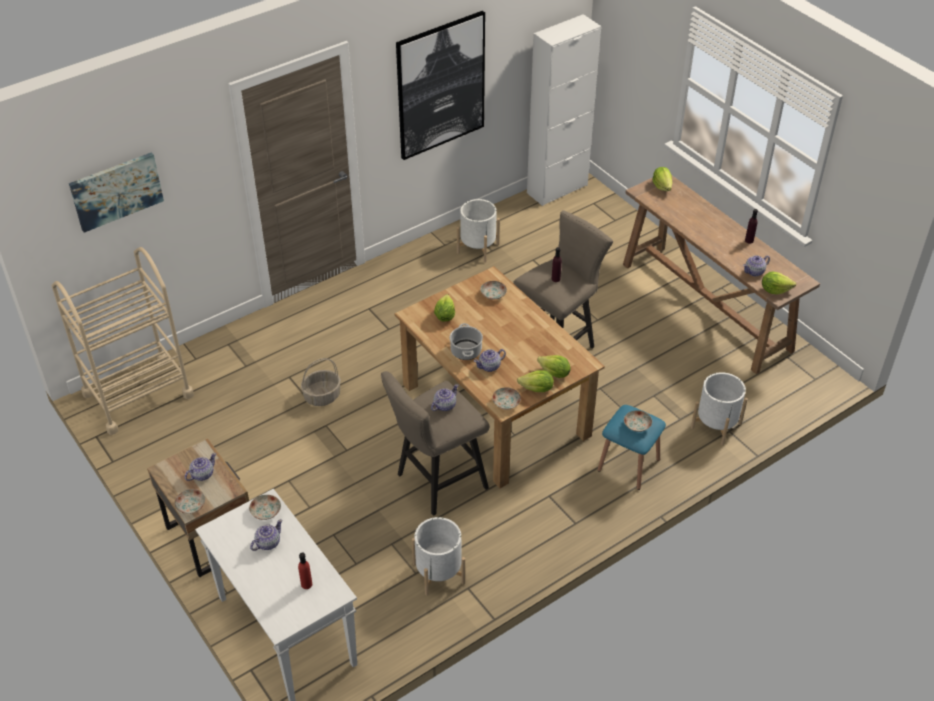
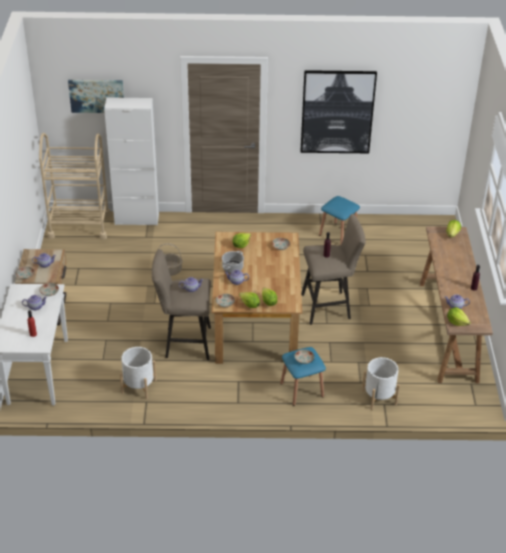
camera: 35 degrees right, 5 degrees down
white planter [457,199,500,263] -> blue stool [319,196,360,246]
white cabinet [527,14,601,206] -> white cabinet moved to [104,97,159,226]

